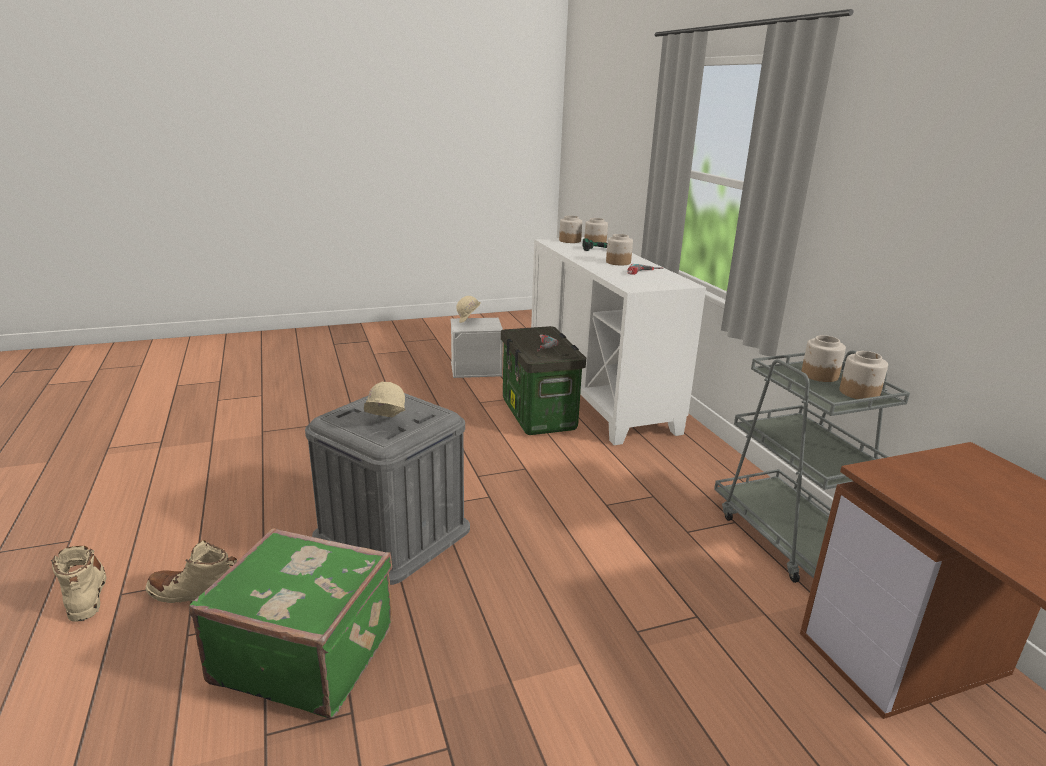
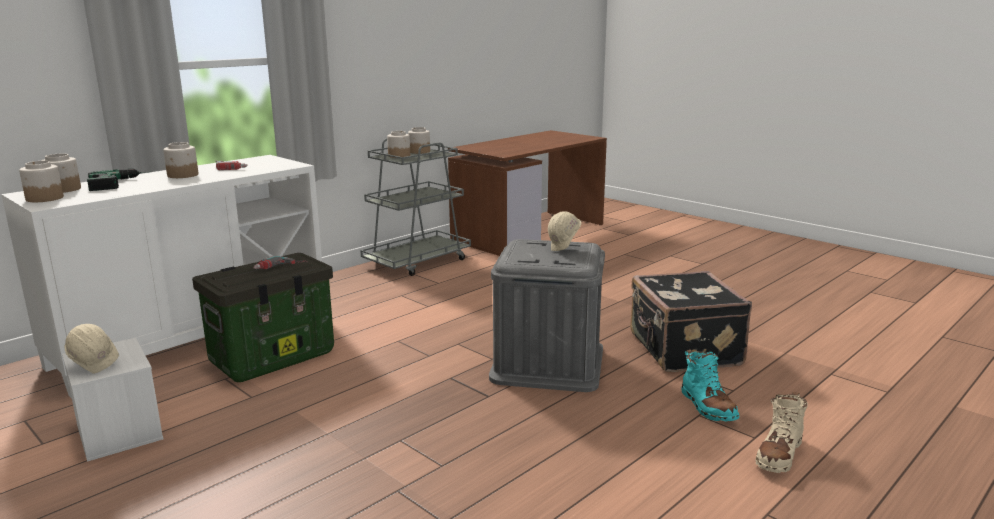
camera: 115 degrees left, 5 degrees down
beige boot [146,540,237,603] -> turquoise boot [681,349,740,421]
green suitcase [189,528,392,718] -> black suitcase [630,271,752,372]

